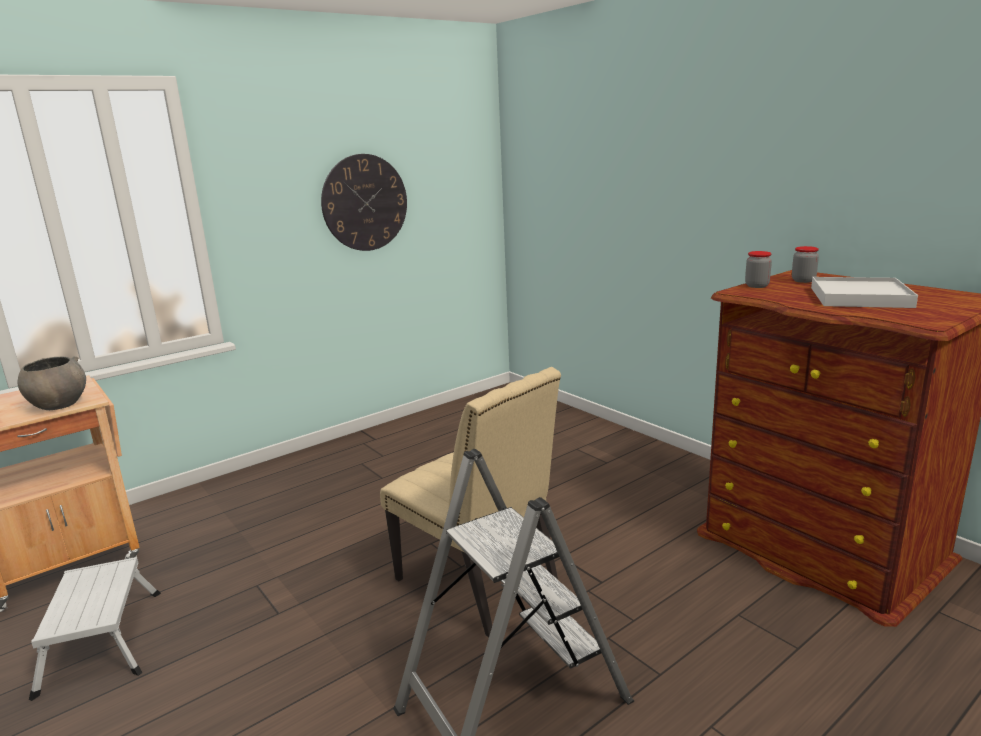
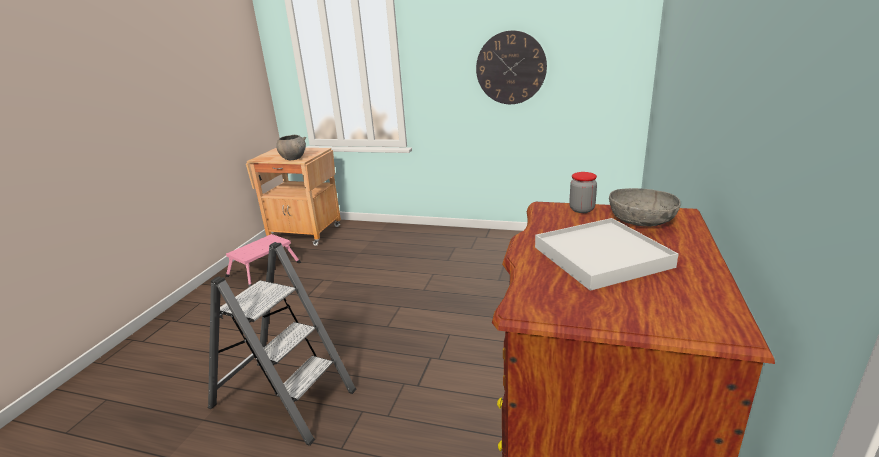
camera: 55 degrees right, 5 degrees up
white step ladder [29,557,161,701] -> pink step ladder [225,234,301,287]
beige chair [380,367,561,637] -> none
jar [792,246,819,283] -> grey bowl [609,188,681,227]

